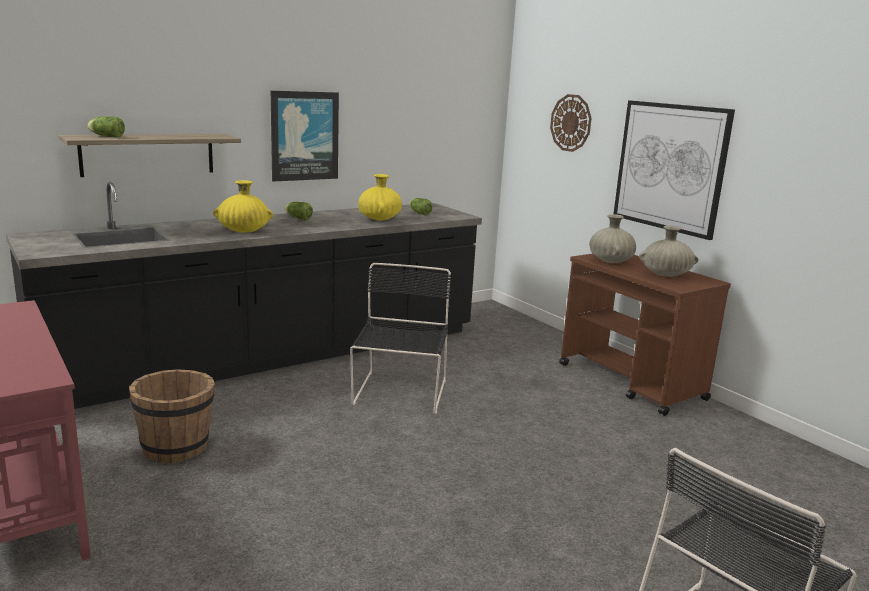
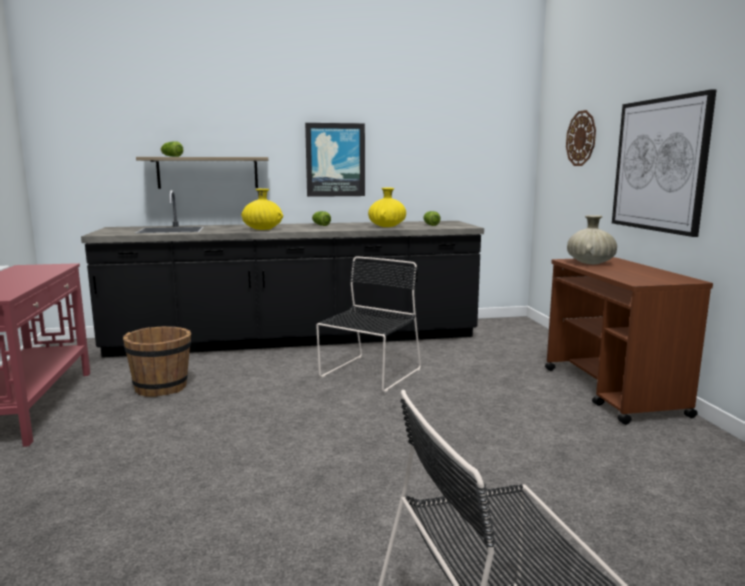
camera: 25 degrees right, 5 degrees down
beige vase [639,225,698,277] -> none

